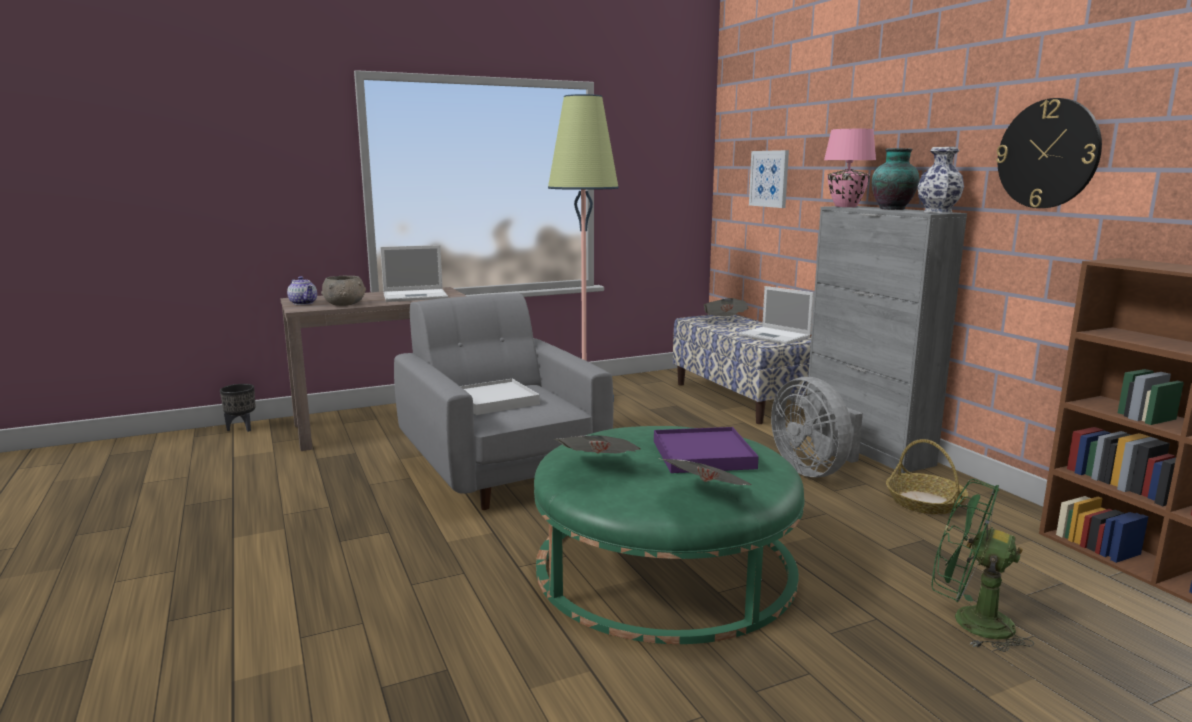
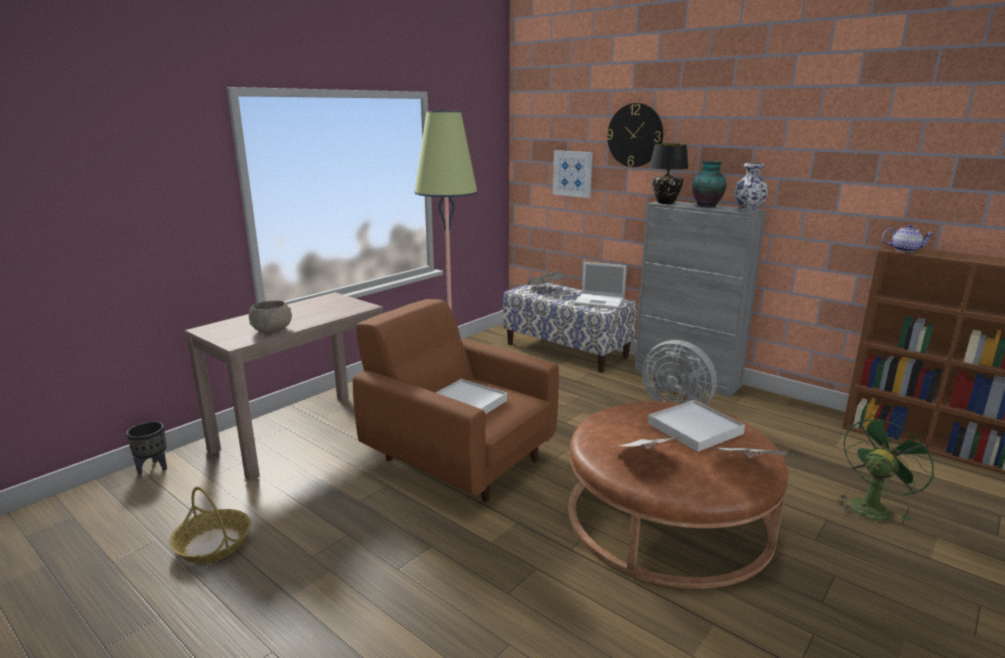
camera: 25 degrees left, 5 degrees up
teapot [287,276,317,305] -> teapot moved to [882,224,935,252]
laptop [380,245,448,302] -> none
grey armchair [394,293,613,510] -> brown armchair [353,299,559,502]
green ottoman [534,426,805,644] -> brown ottoman [568,401,789,589]
purple tray [654,427,759,473] -> white tray [648,400,745,452]
pink table lamp [824,129,876,207] -> black table lamp [649,144,688,204]
basket [886,439,968,514] -> basket moved to [169,487,251,563]
green fan [931,479,1034,652] -> green fan turned 135 degrees clockwise [836,415,938,521]
wall clock [996,98,1102,208] -> wall clock moved to [607,103,663,167]

